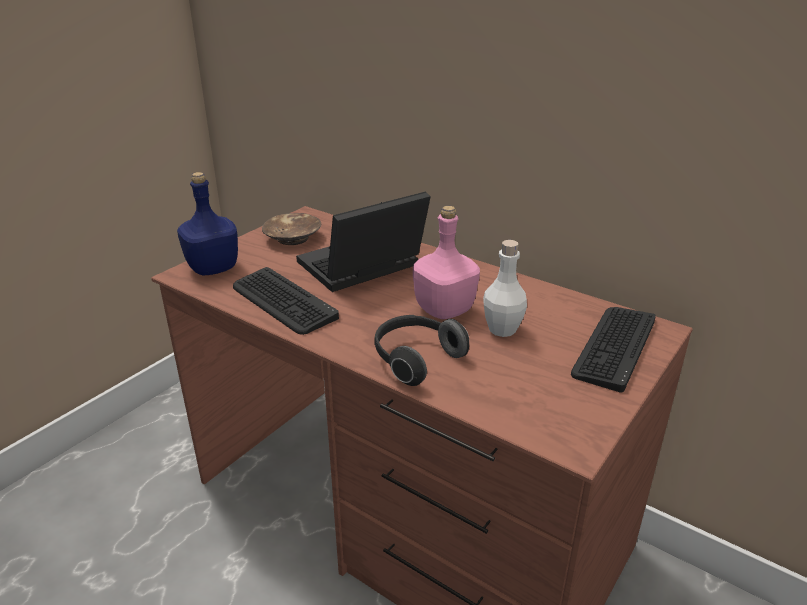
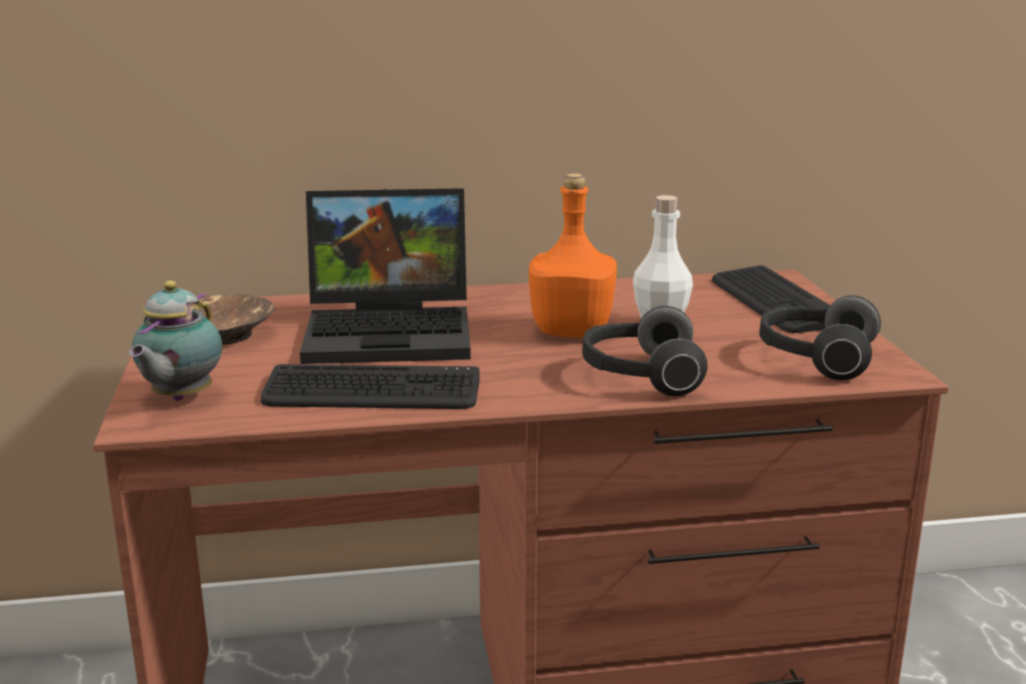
camera: 45 degrees left, 10 degrees down
blue bottle [177,172,238,275] -> teapot [129,281,222,401]
laptop [296,191,431,292] -> laptop turned 105 degrees counterclockwise [300,188,471,364]
pink bottle [413,206,480,319] -> orange bottle [529,174,617,338]
none -> headphones [759,295,881,380]

